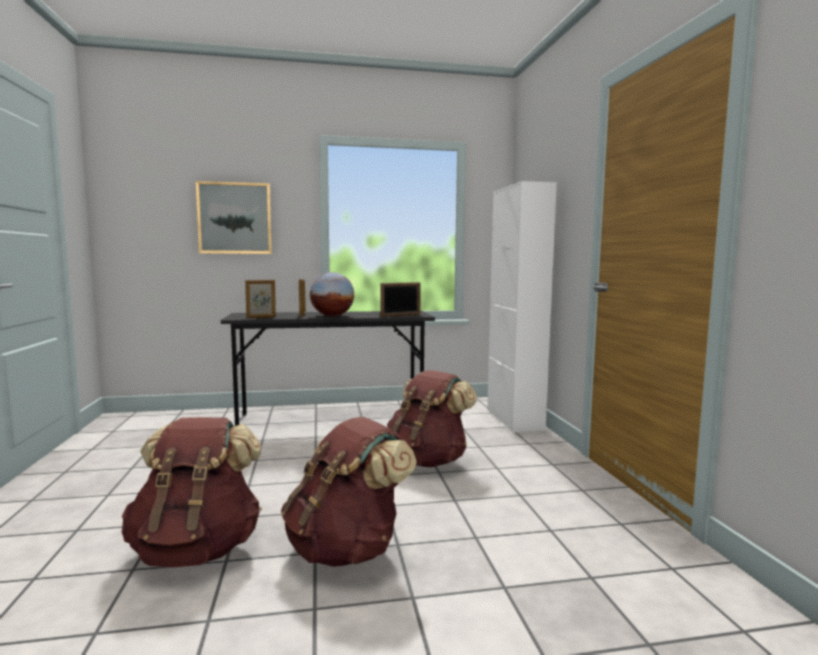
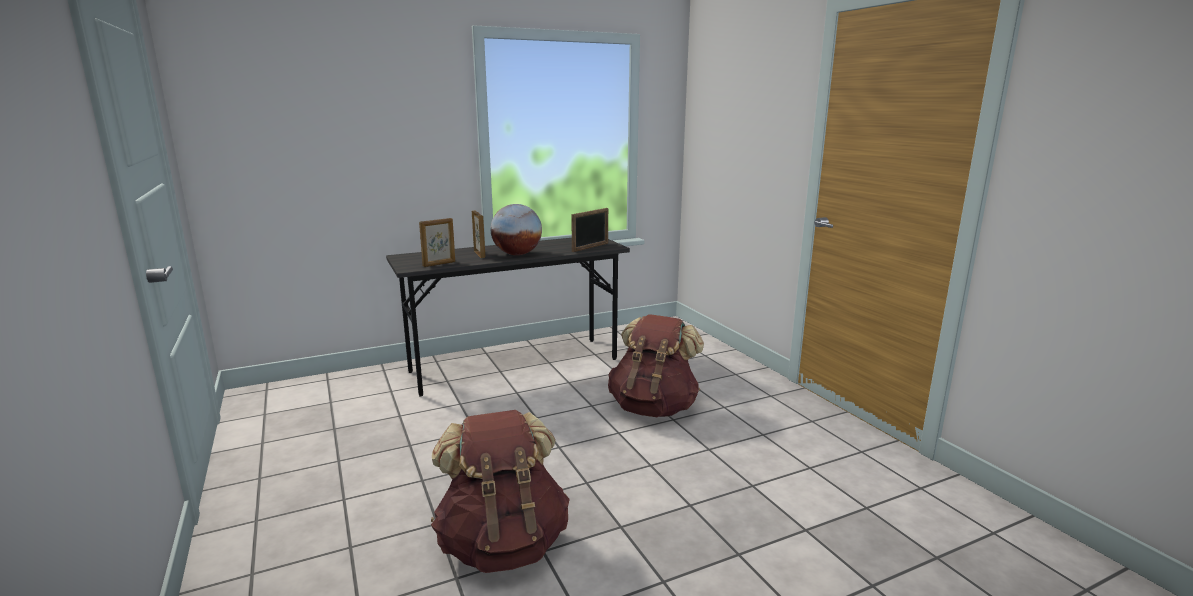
camera: 15 degrees left, 10 degrees up
picture [196,181,272,254] -> none
brown backpack [281,417,417,567] -> none
white cabinet [487,181,557,433] -> none

